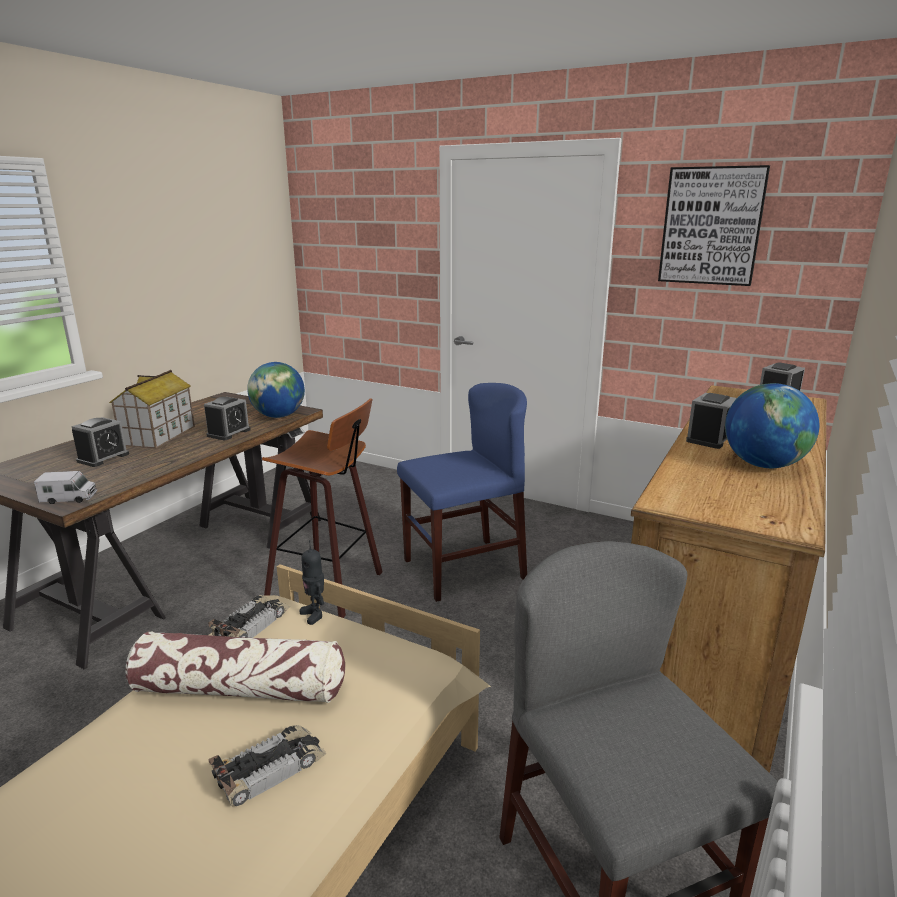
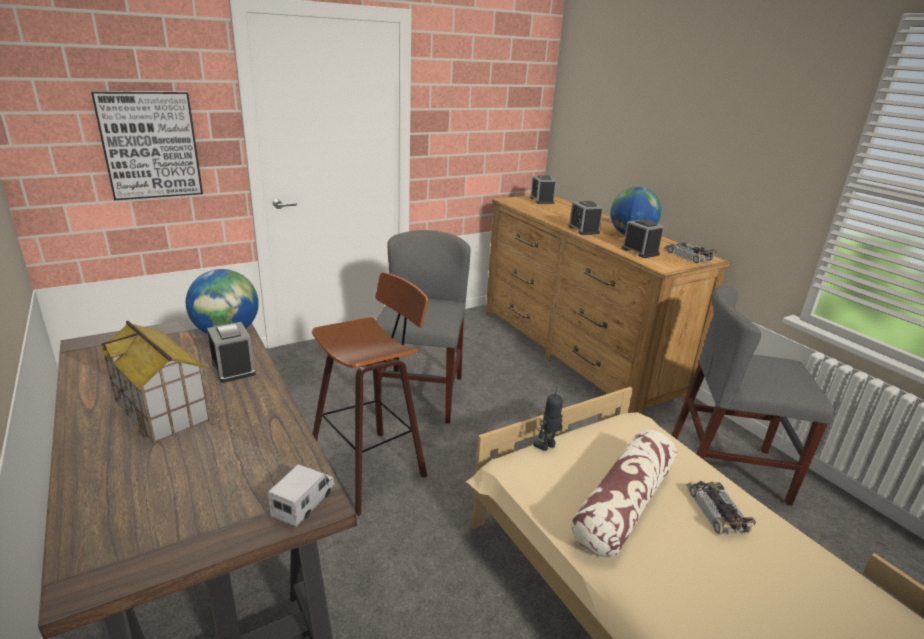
camera: 60 degrees left, 5 degrees up
alarm clock [72,417,129,467] -> alarm clock moved to [621,219,664,258]
toy car [208,595,290,638] -> toy car moved to [663,242,716,263]
toy robot [300,540,324,625] -> toy robot turned 150 degrees clockwise [534,387,563,451]
blue chair [397,383,527,602] -> grey chair [375,230,471,424]
picture [658,165,770,286] -> picture moved to [91,91,203,200]

